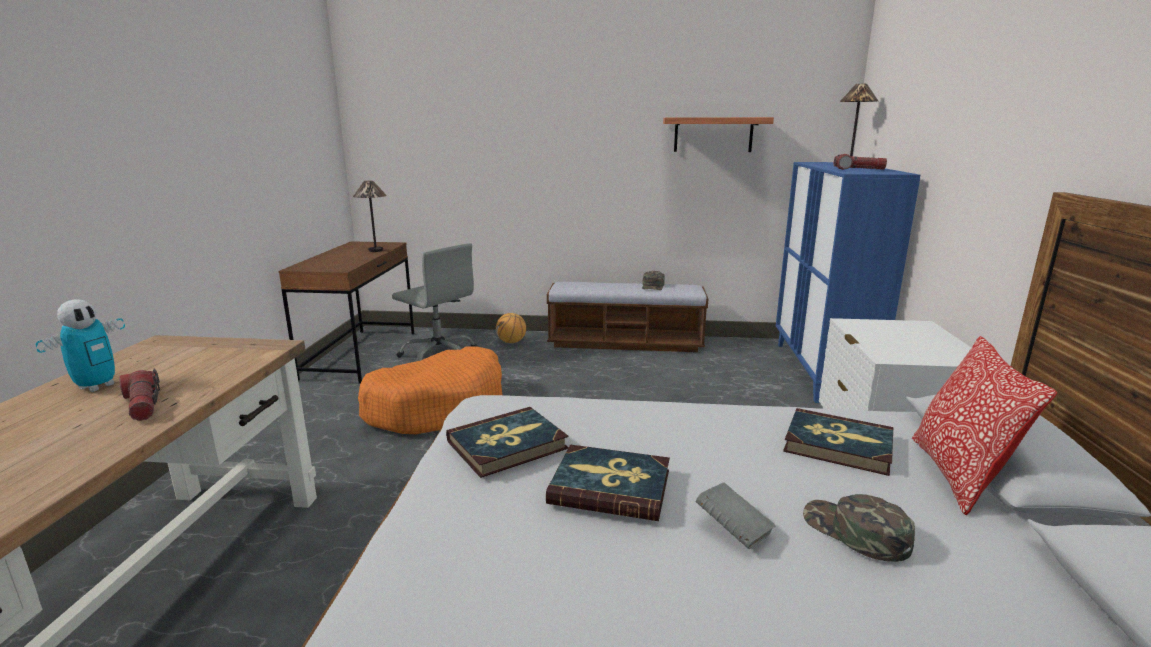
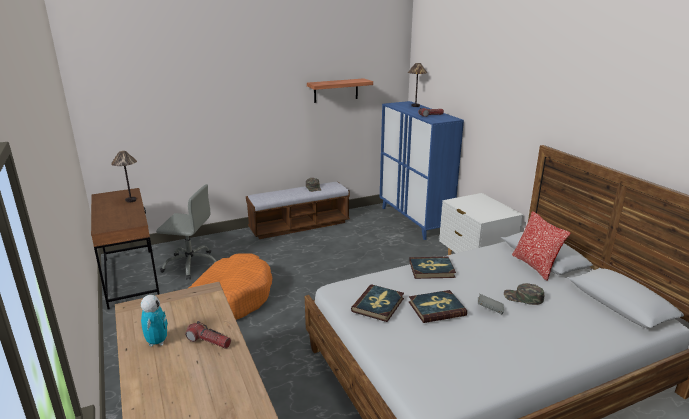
camera: 30 degrees left, 5 degrees up
basketball [496,313,526,343] -> none
book [783,408,893,476] -> book moved to [409,257,456,279]

